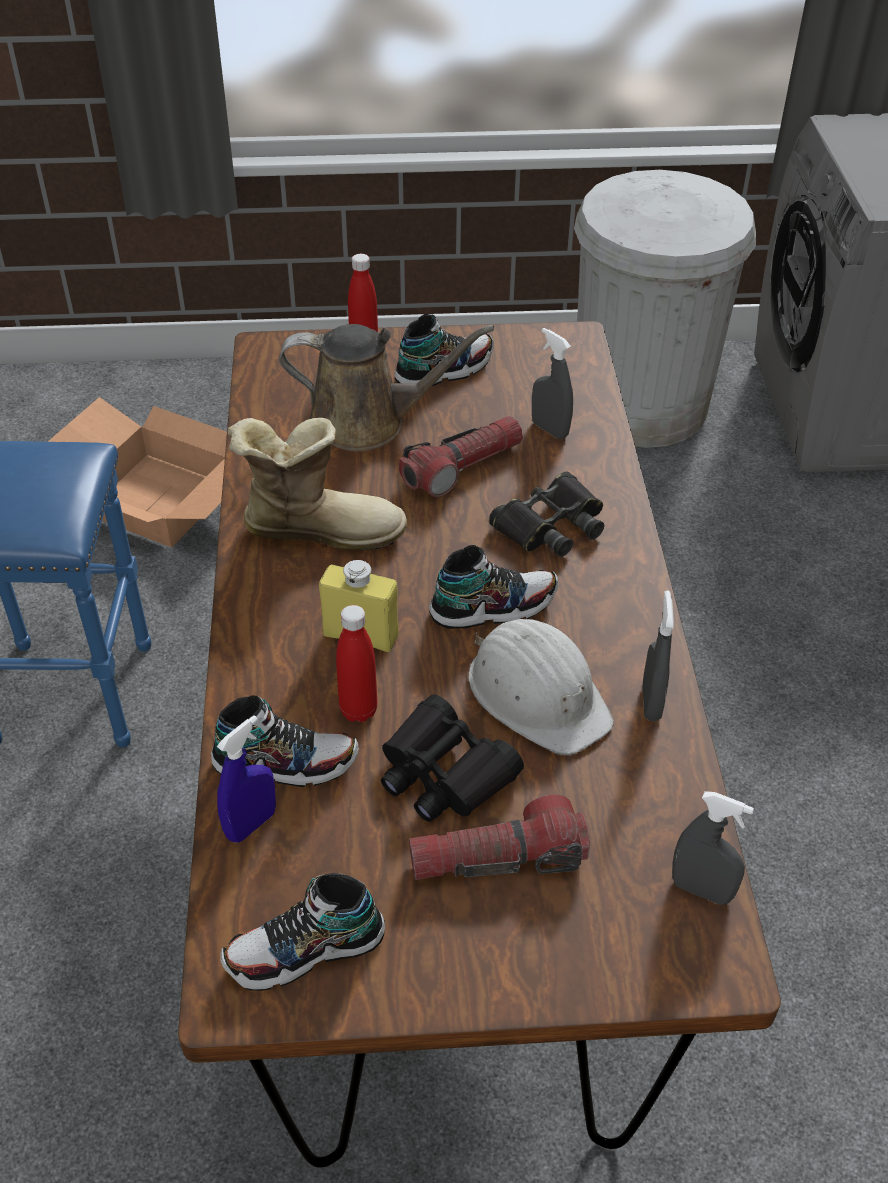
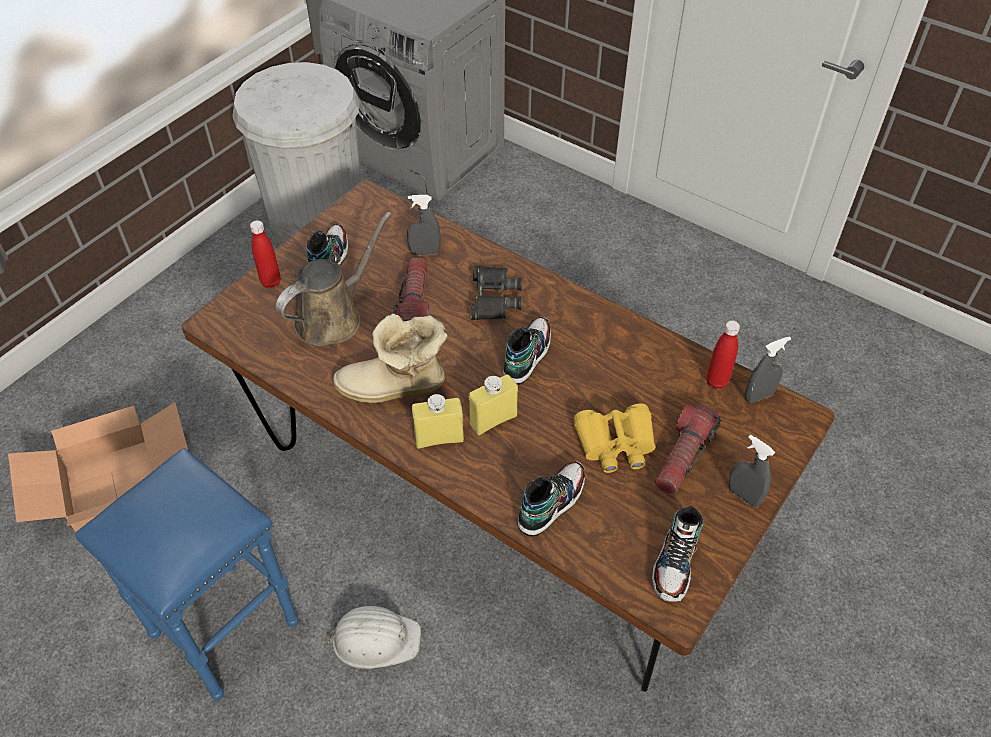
camera: 50 degrees left, 5 degrees up
blue spray bottle [217,715,276,842] -> none
boot [227,418,407,550] -> boot turned 135 degrees counterclockwise [333,314,448,403]
red bottle [336,605,377,722] -> red bottle moved to [706,320,740,389]
black binoculars [381,694,524,822] -> yellow binoculars [574,403,656,473]
white hard hat [469,619,614,755] -> white hard hat moved to [325,606,421,669]
grey spray bottle [643,590,674,722] -> grey spray bottle moved to [729,435,775,507]
none -> yellow bottle [412,394,464,449]

